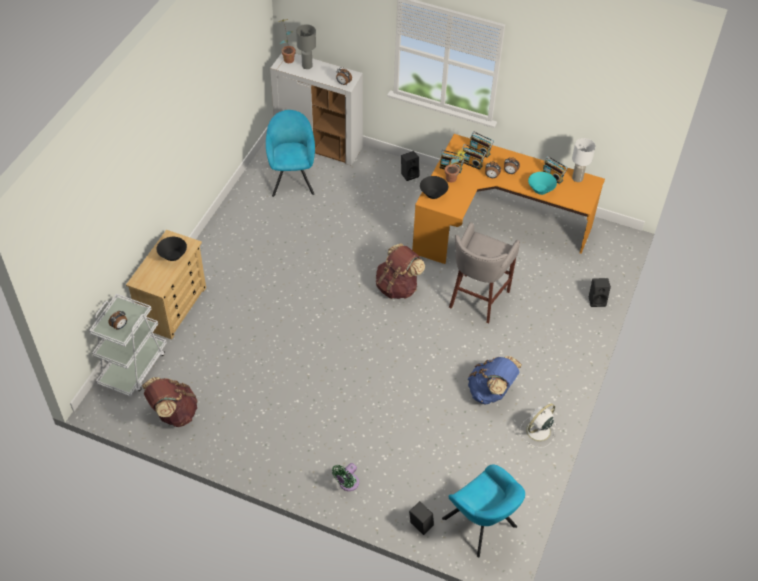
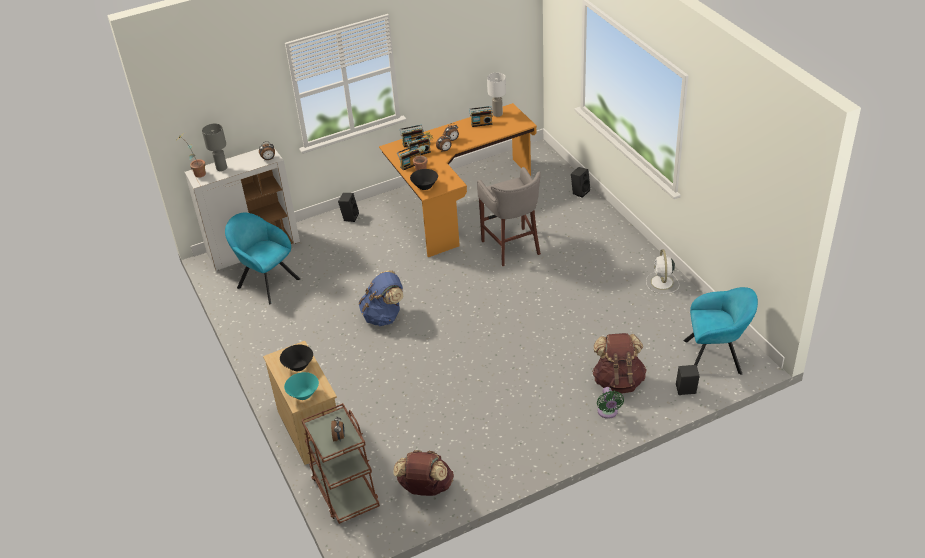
camera: 45 degrees left, 10 degrees down
white cart [89,294,167,397] -> brown cart [302,403,380,524]
brown backpack [376,243,425,299] -> brown backpack moved to [592,333,647,394]
blue backpack [468,356,522,405] -> blue backpack moved to [359,270,404,326]
turquoise bowl [528,172,557,195] -> turquoise bowl moved to [284,372,319,400]

